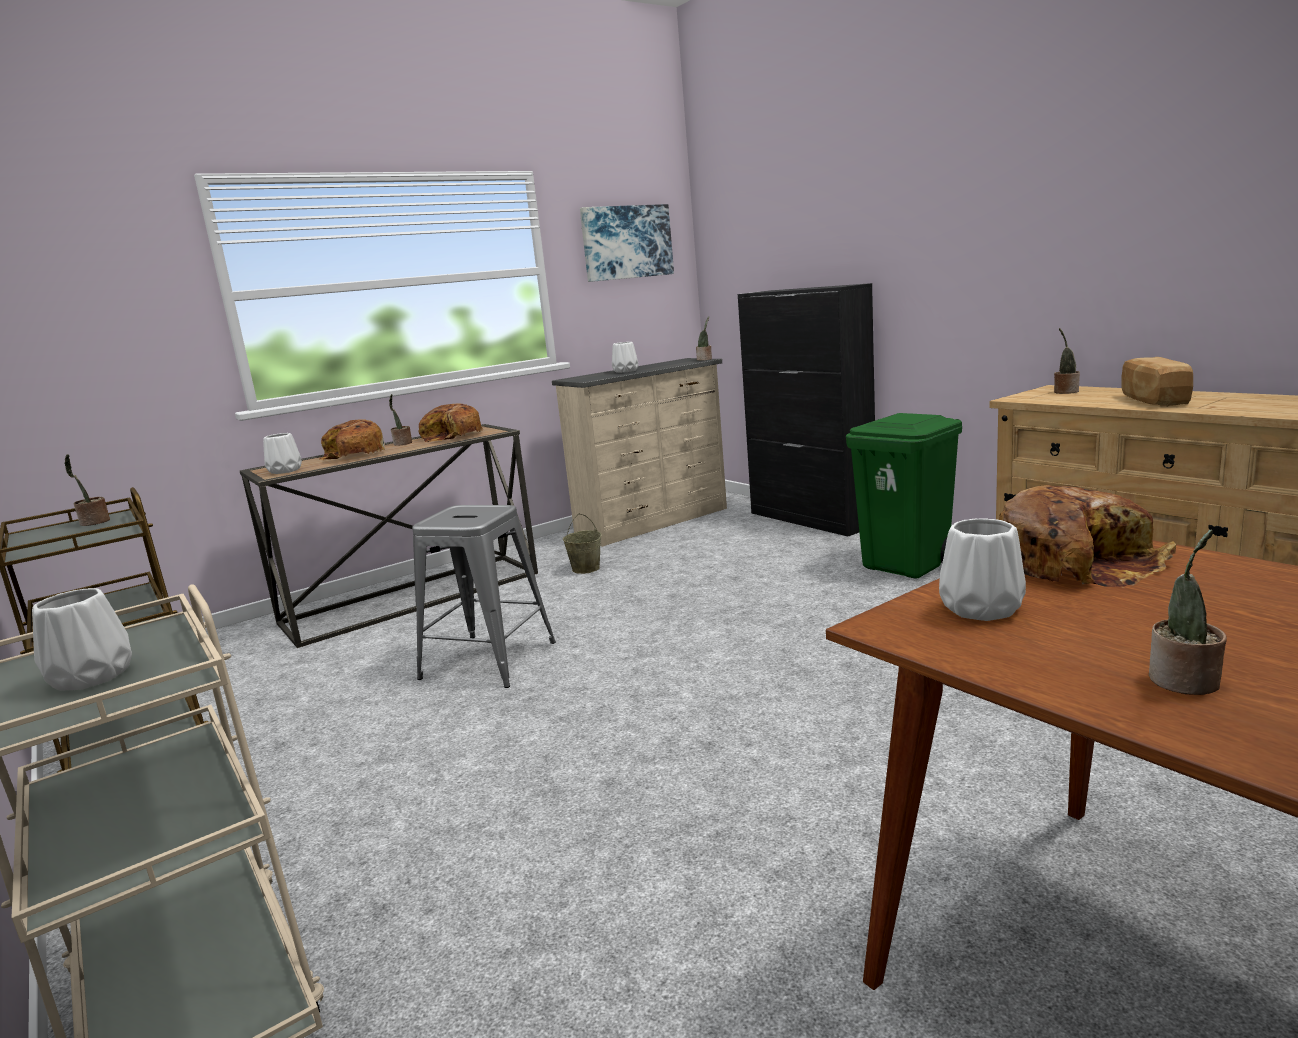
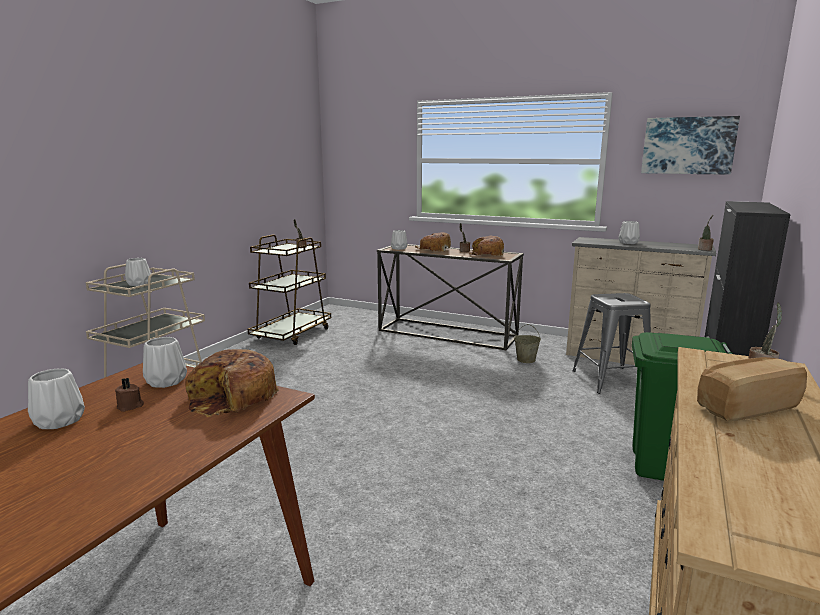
camera: 60 degrees right, 0 degrees up
grey stool [412,505,556,688] -> grey stool moved to [573,293,651,394]
potted plant [1149,530,1227,695] -> white vase [28,368,85,429]
none -> brown candle [115,378,144,412]

